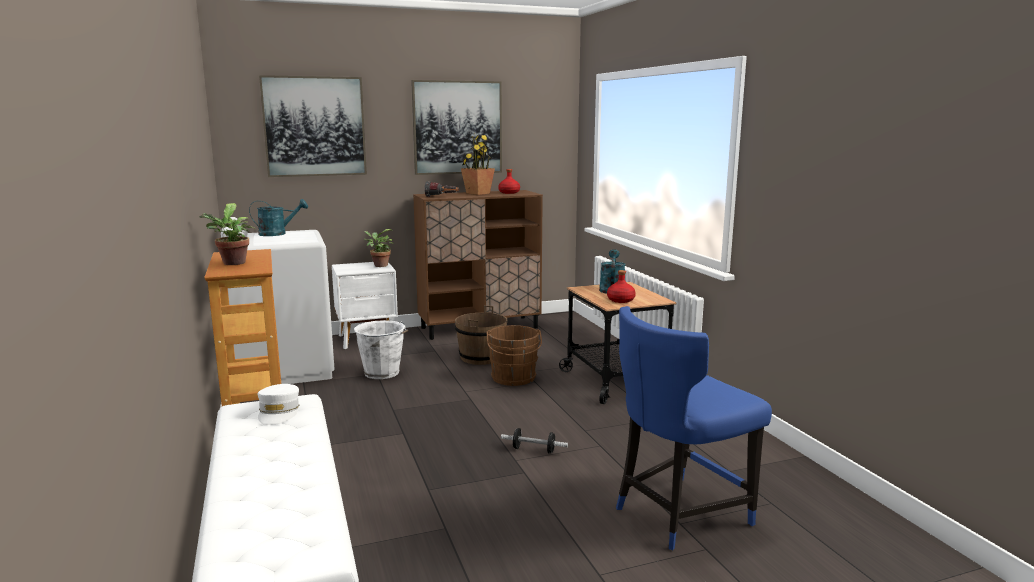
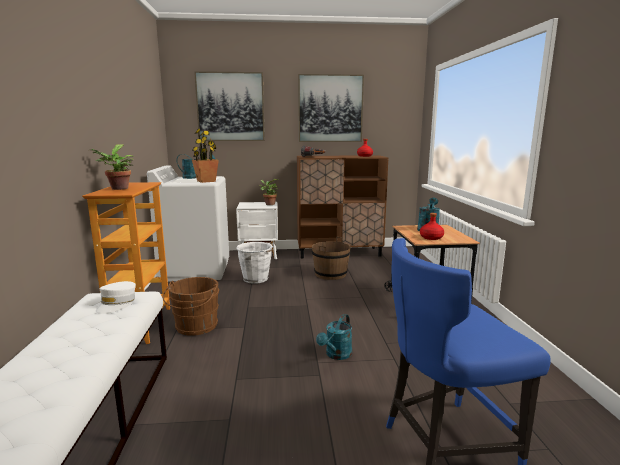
camera: 15 degrees right, 0 degrees up
potted plant [461,134,495,195] -> potted plant moved to [192,129,219,183]
brown bucket [487,325,542,386] -> brown bucket moved to [163,277,219,336]
dumbbell [501,428,568,454] -> turquoise watering can [316,314,352,360]

